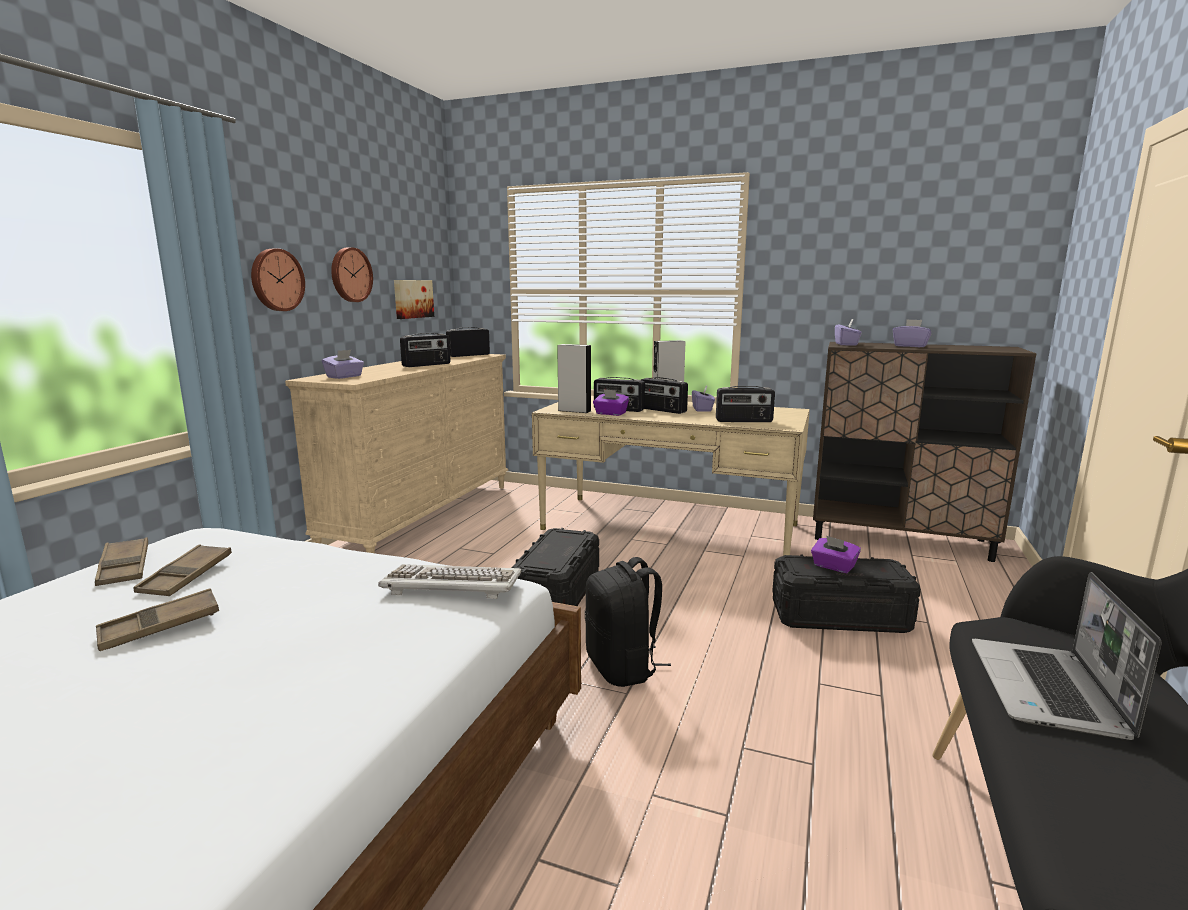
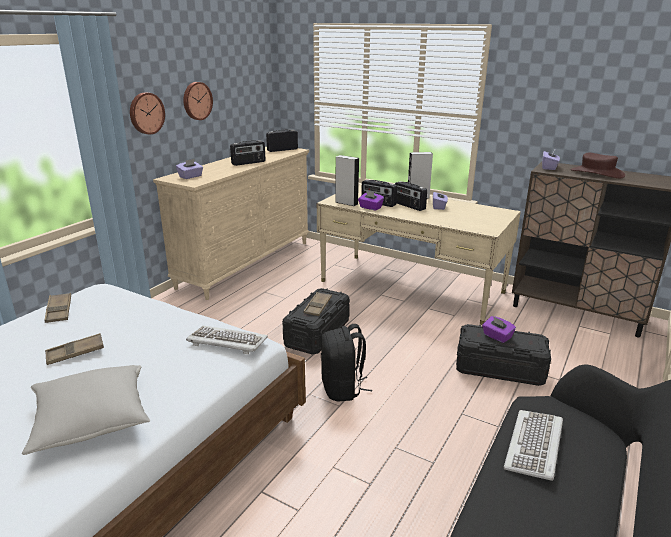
camera: 10 degrees right, 10 degrees up
brown tray [133,544,232,596] -> brown tray moved to [303,292,332,316]
picture [394,280,434,319] -> none
radio [716,386,775,422] -> none
purple tissue box [893,319,932,347] -> brown hat [571,153,625,178]
laptop [972,572,1161,740] -> keyboard [504,410,563,481]
none -> grey pillow [22,365,150,455]

